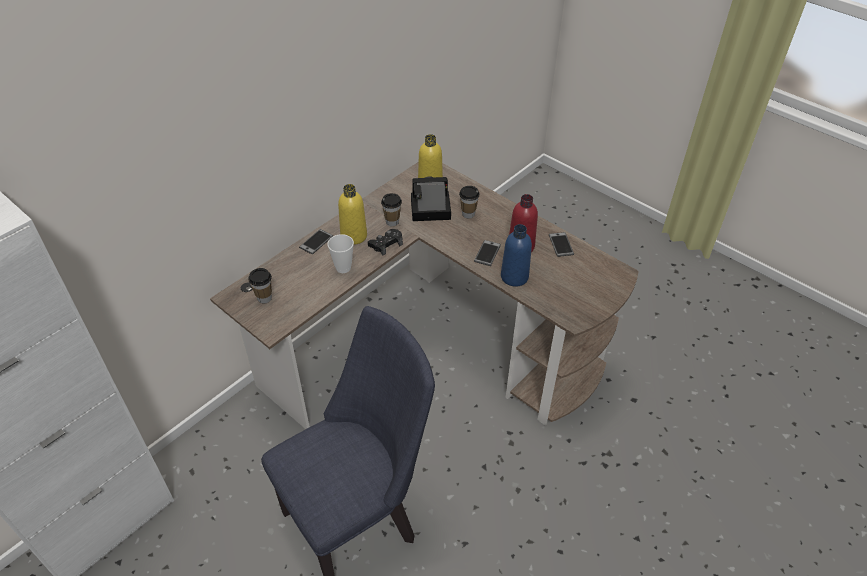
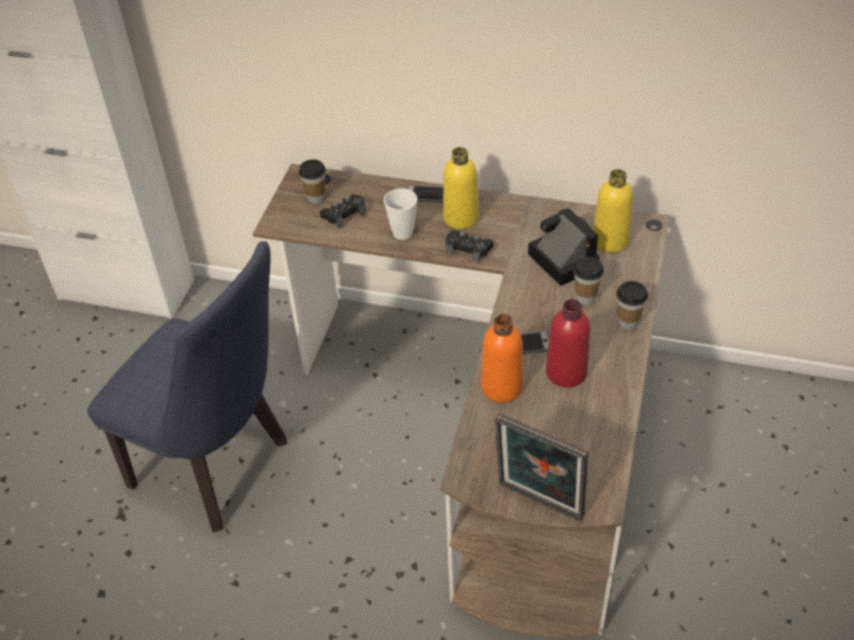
camera: 65 degrees right, 0 degrees up
cup [381,193,402,227] -> cup moved to [616,281,648,330]
blue bottle [501,224,532,287] -> orange bottle [481,314,523,403]
phone [549,232,574,257] -> none
none -> black game controller [320,194,366,229]
none -> picture frame [495,413,588,522]

